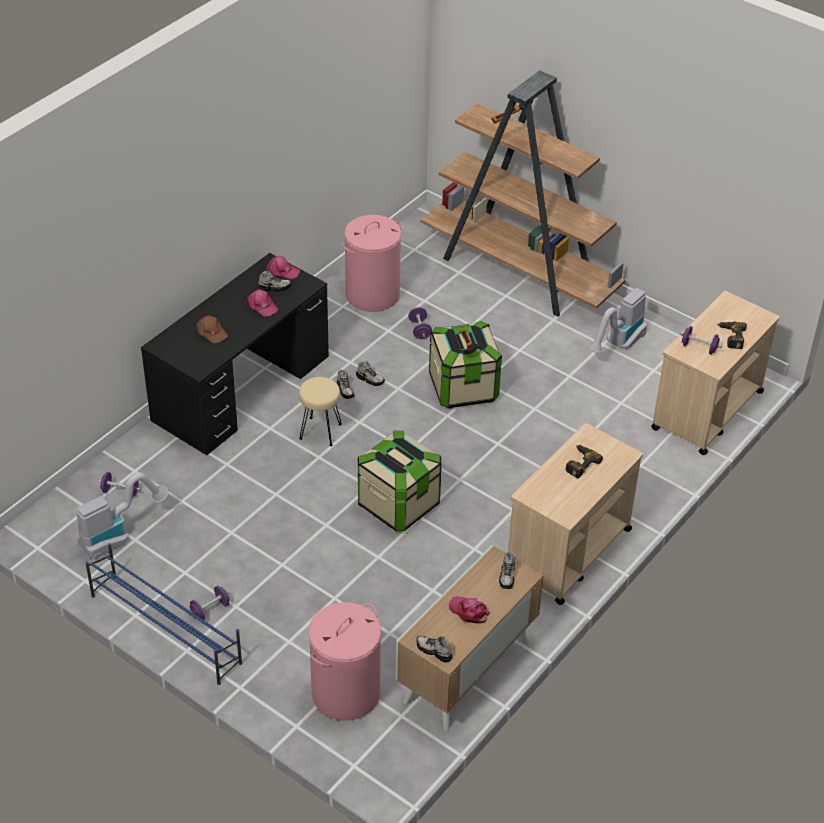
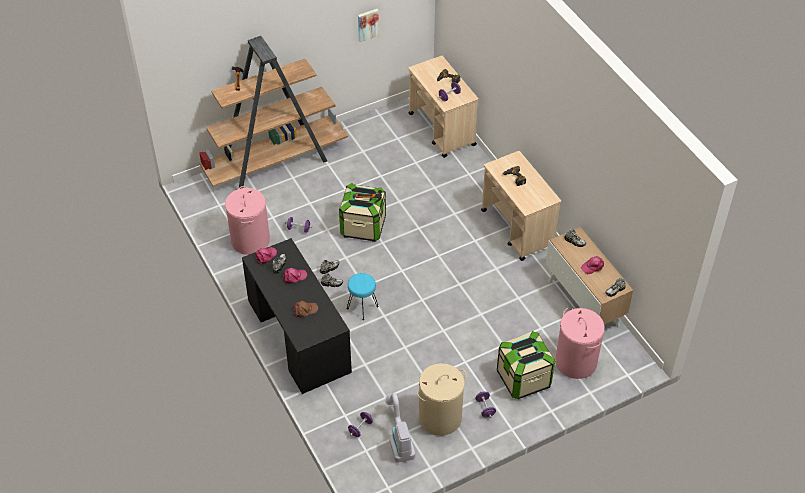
camera: 65 degrees left, 5 degrees up
blue shoe rack [86,543,242,685] -> none
beige stool [299,377,342,446] -> turquoise stool [347,273,379,320]
storage box [358,431,442,531] -> storage box moved to [497,331,555,399]
vacuum cleaner [587,288,647,353] -> none
none -> picture [358,9,379,42]
none -> beige laundry basket [417,363,467,436]

